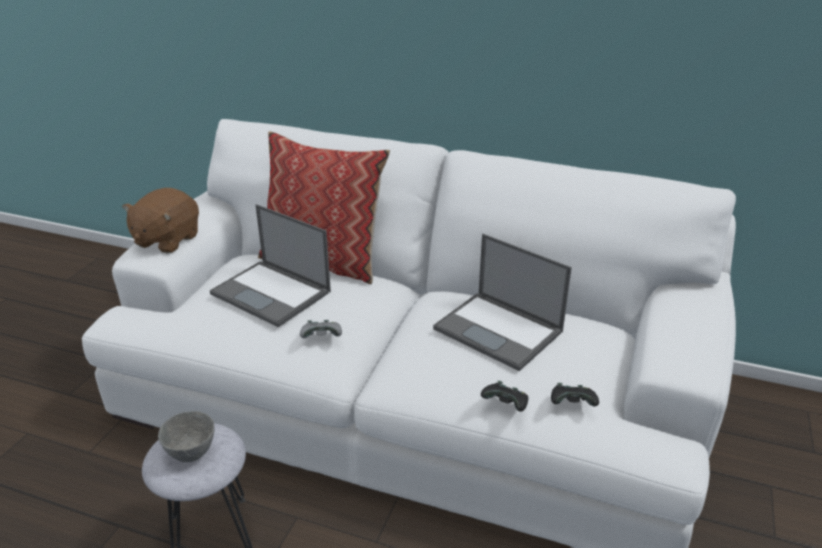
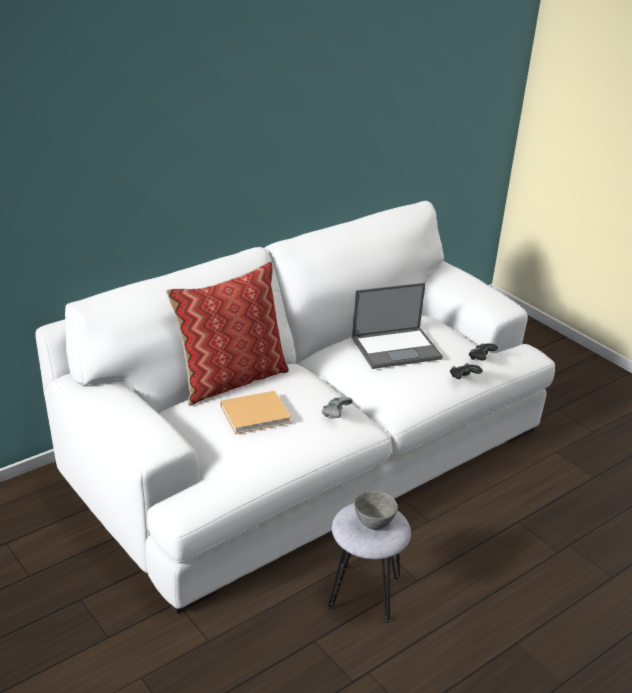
camera: 60 degrees left, 0 degrees up
brown plush toy [122,188,199,254] -> none
laptop [210,204,331,327] -> beige book [220,391,291,434]

